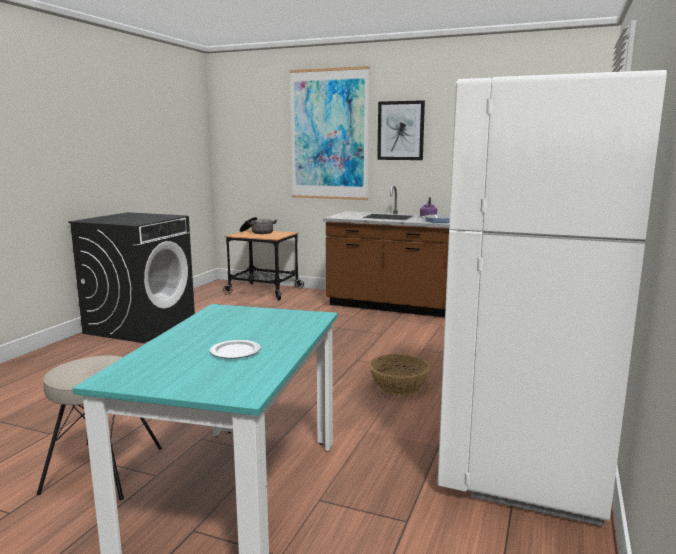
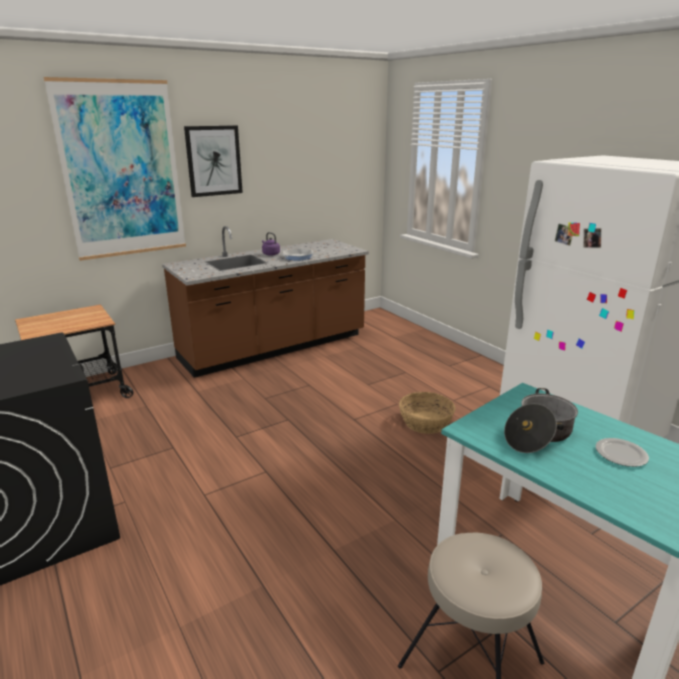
camera: 55 degrees left, 10 degrees up
cooking pot [239,217,277,234] -> cooking pot moved to [504,388,578,453]

